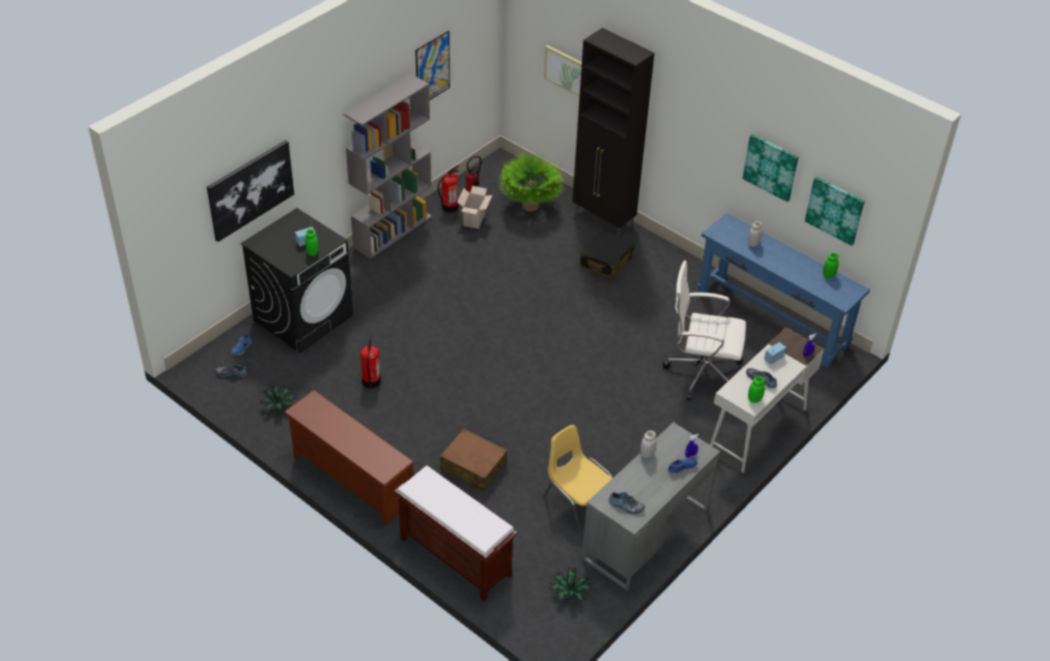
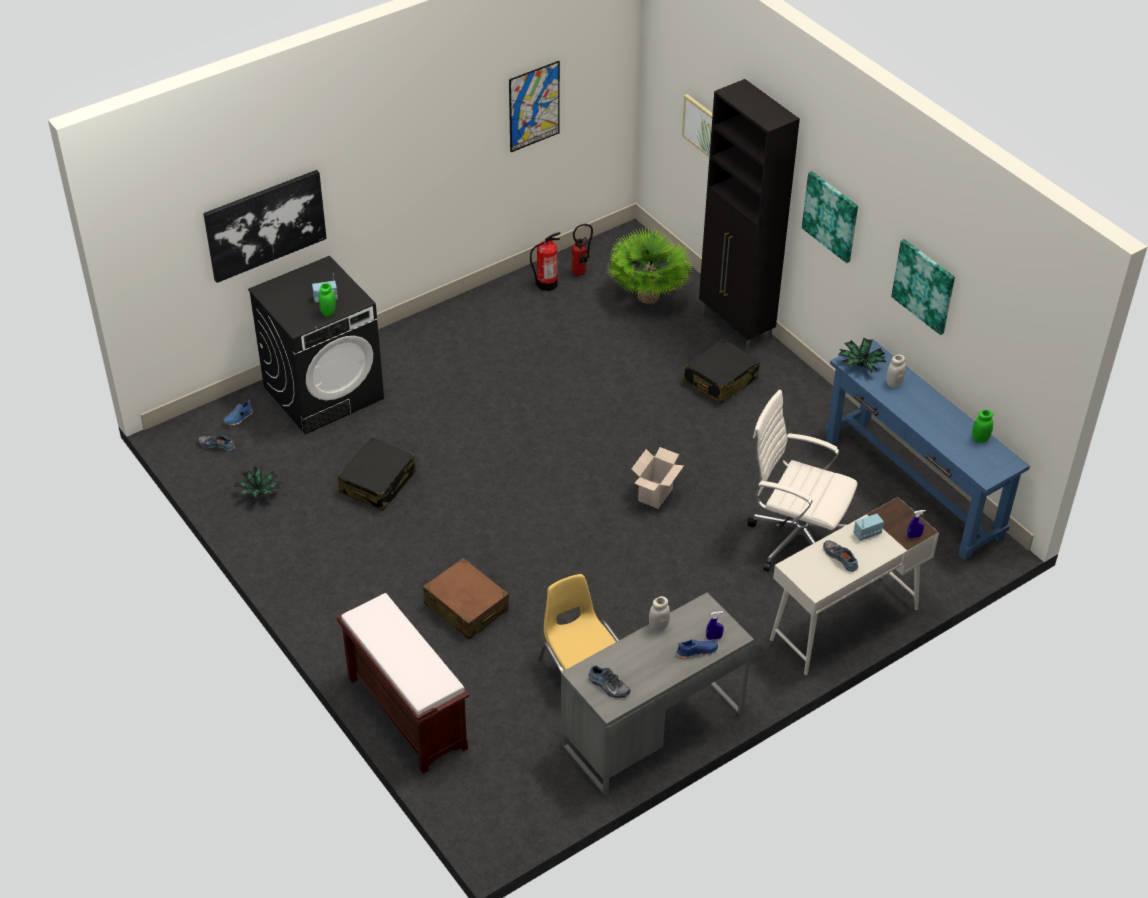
camera: 15 degrees right, 0 degrees up
brown shoe rack [284,390,415,525] -> none
grey bookcase [343,73,432,259] -> none
fire extinguisher [360,334,381,389] -> black suitcase [338,437,416,511]
cardboard box [457,186,492,229] -> cardboard box moved to [631,447,684,509]
potted plant [549,567,593,603] -> potted plant moved to [838,338,887,373]
green jar [748,376,765,403] -> none
picture [805,177,865,246] -> picture moved to [802,171,858,263]

